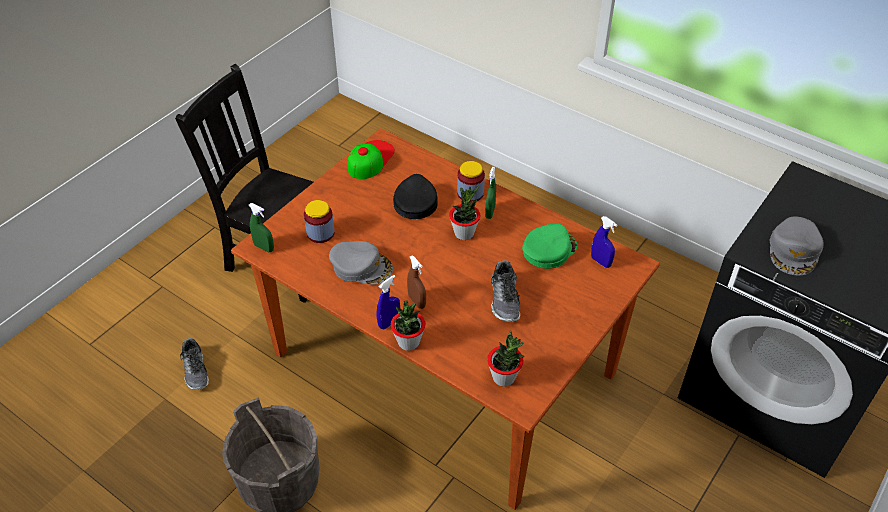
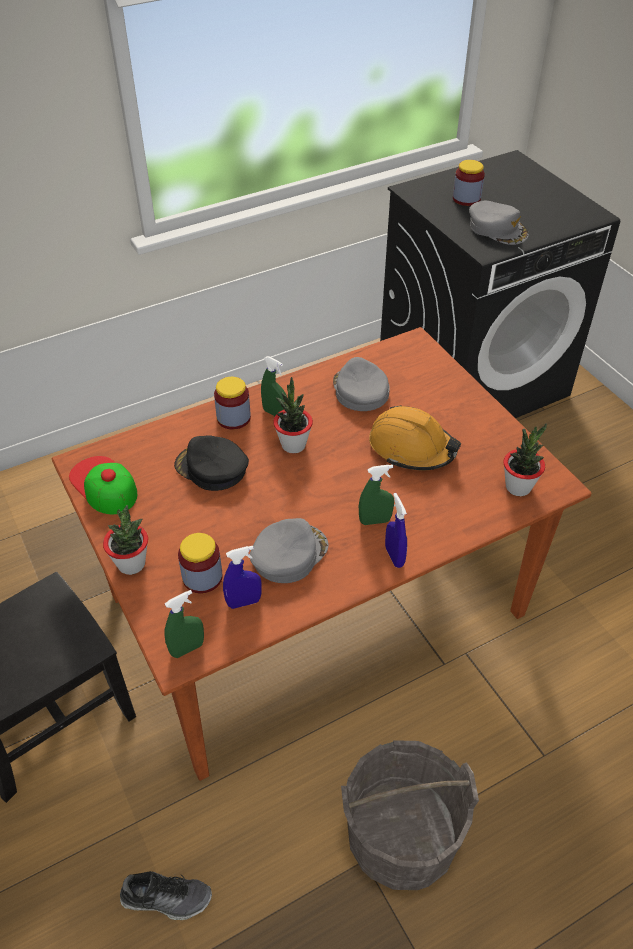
camera: 65 degrees left, 0 degrees up
potted plant [391,300,425,351] -> potted plant moved to [103,505,148,575]
brown spray bottle [407,255,426,309] -> green spray bottle [359,465,394,525]
shoe [491,260,520,322] -> orange hard hat [369,405,461,470]
green cap [522,224,578,269] -> grey cap [333,357,390,411]
blue spray bottle [591,216,617,268] -> blue spray bottle moved to [223,546,262,609]
none -> jar [453,160,485,206]

